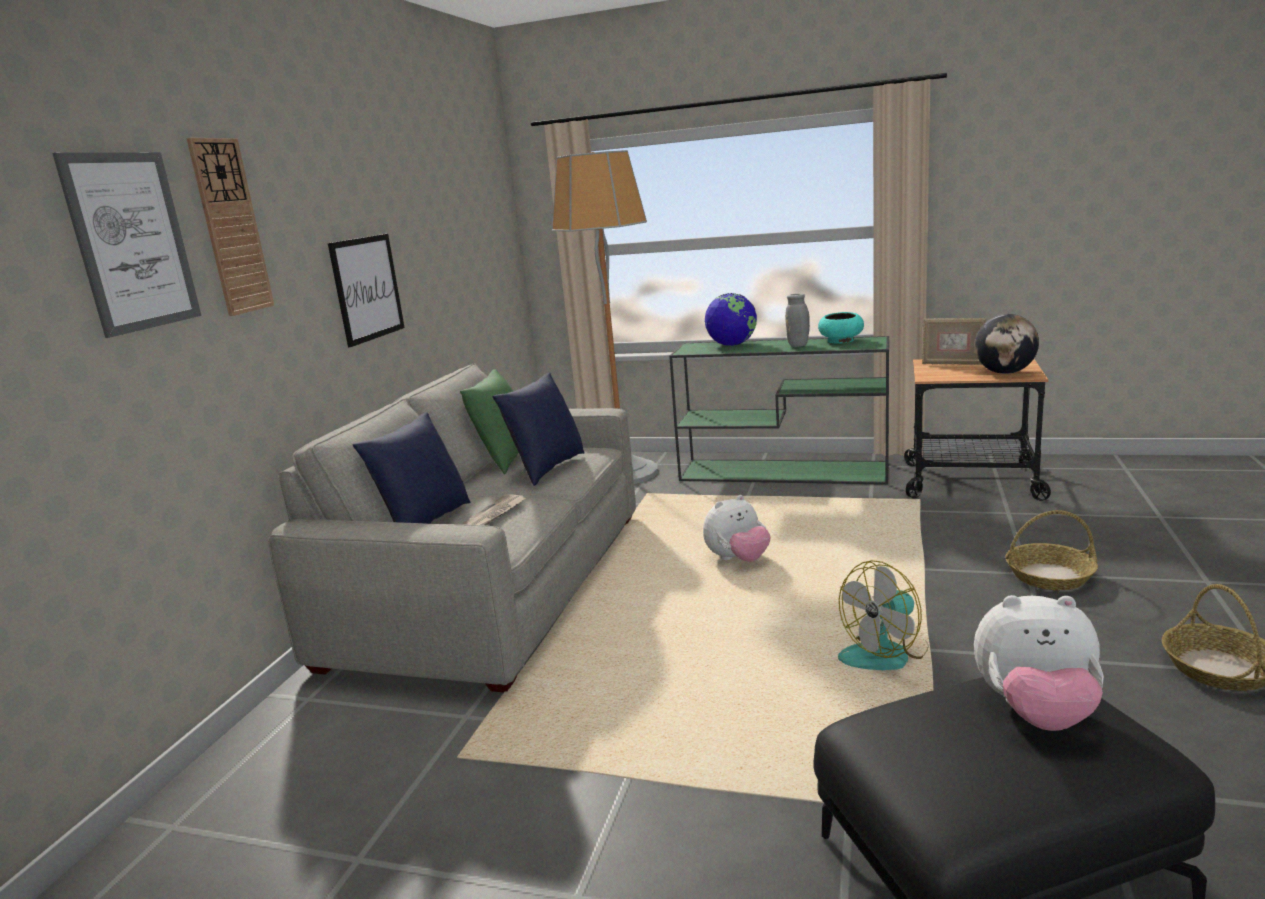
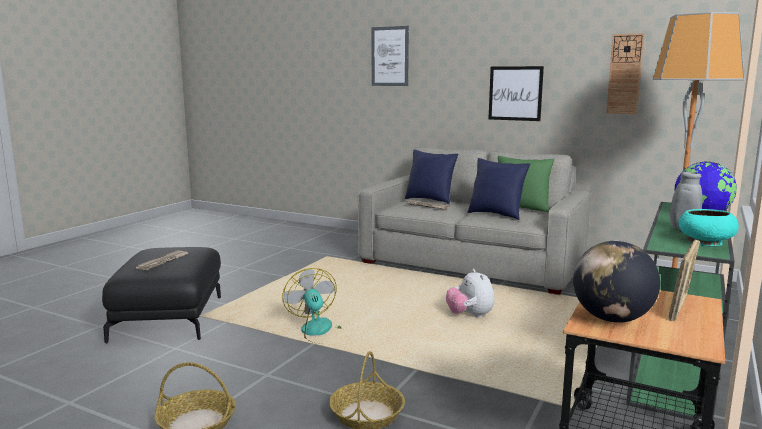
camera: 100 degrees right, 5 degrees down
wall clock [186,138,274,316] -> wall clock moved to [606,33,645,114]
plush toy [974,595,1104,731] -> newspaper [136,251,189,270]

